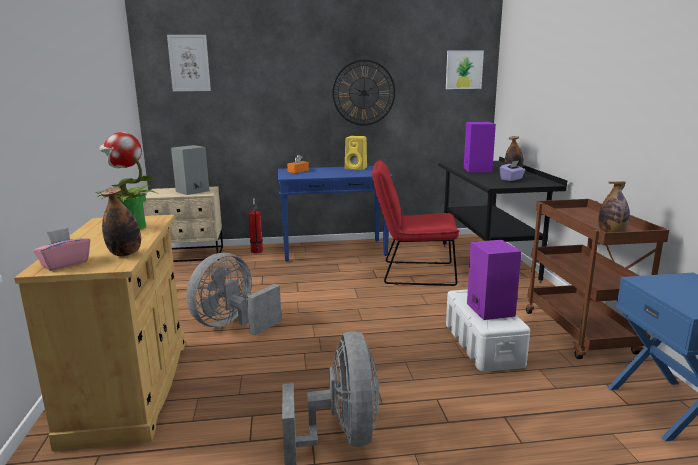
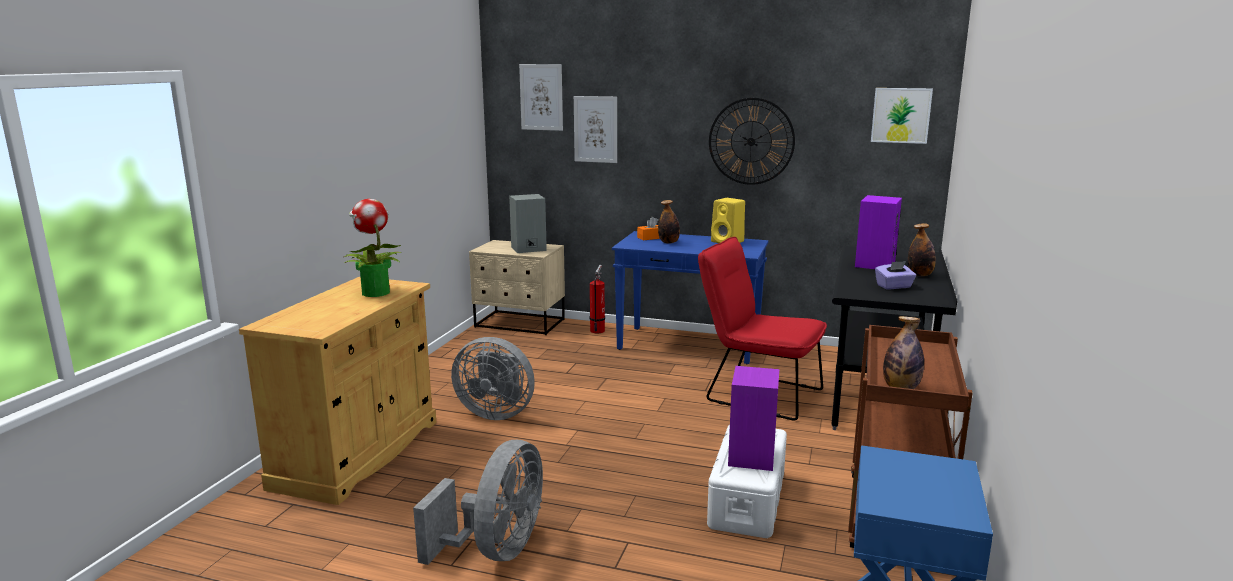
camera: 25 degrees right, 0 degrees up
pink tissue box [33,228,90,271] -> none
bottle [101,188,141,256] -> bottle moved to [658,200,680,244]
grey fan [186,253,282,336] -> grey fan turned 135 degrees counterclockwise [451,337,535,420]
none -> picture [574,96,617,163]

